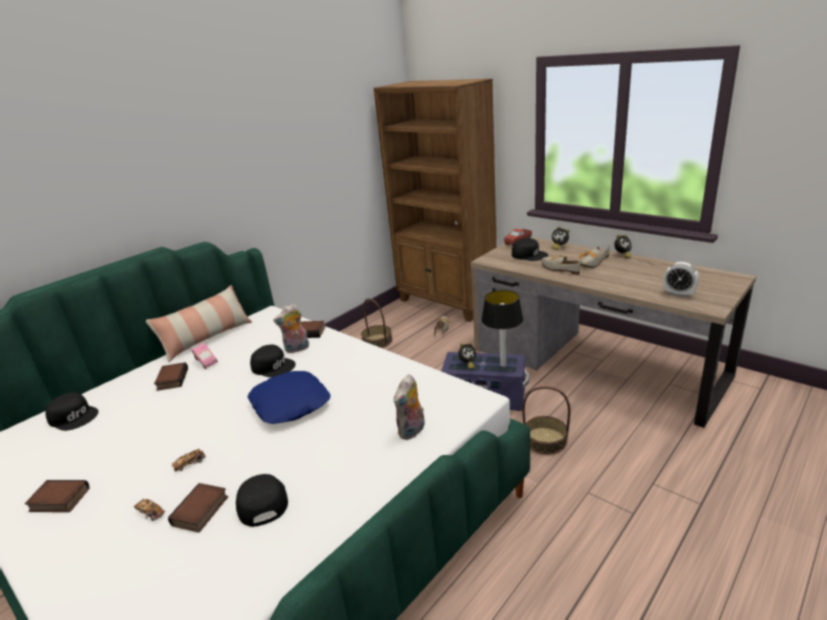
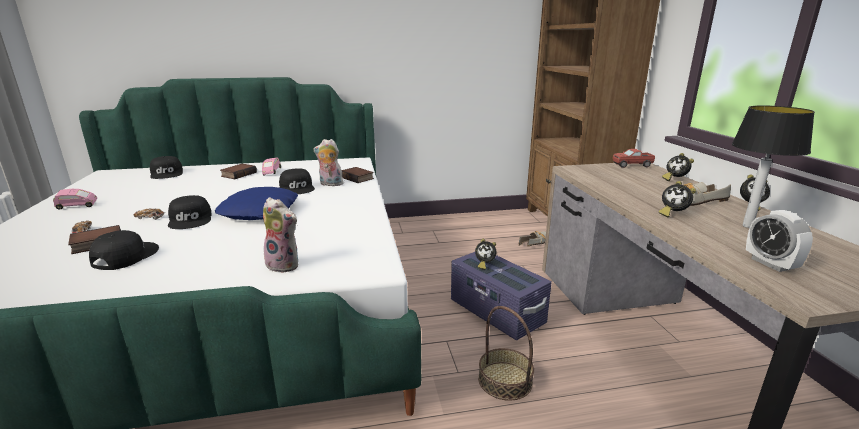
camera: 35 degrees right, 5 degrees down
book [25,480,90,512] -> pink toy car [53,189,97,209]
pillow [146,285,252,362] -> none
basket [361,298,392,348] -> none
plush toy [394,374,425,440] -> plush toy turned 135 degrees counterclockwise [263,197,298,273]
table lamp [481,290,523,367] -> table lamp moved to [732,106,815,228]
black cap [512,238,548,261] -> black cap moved to [168,195,212,229]
shoe [541,255,581,275] -> none
none -> alarm clock [659,181,696,217]

